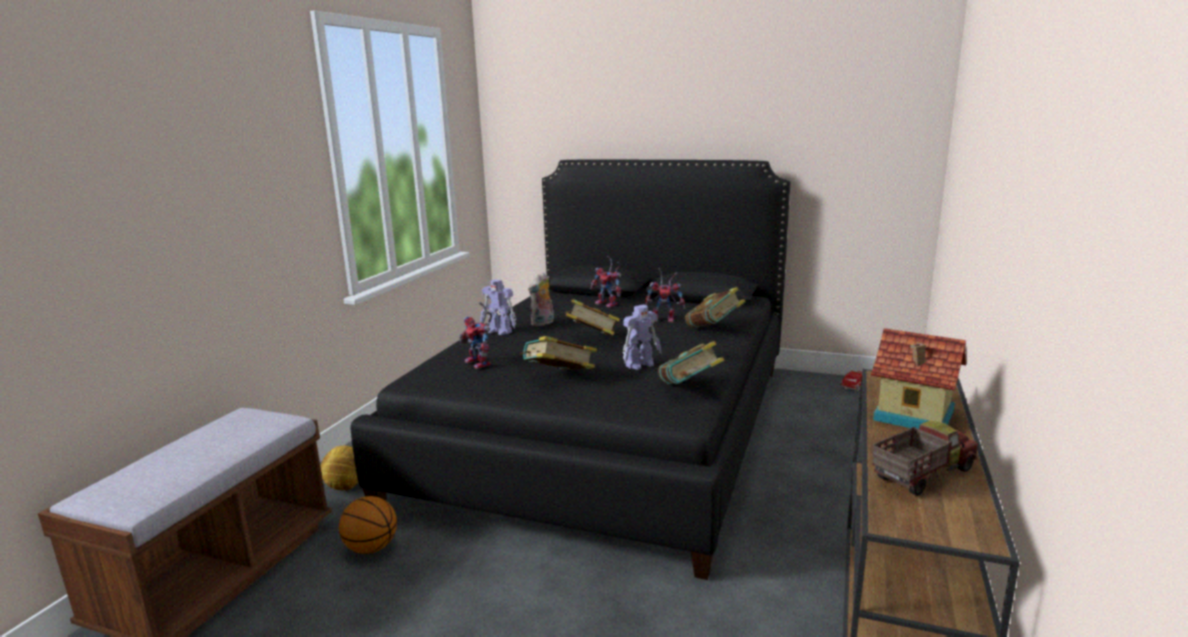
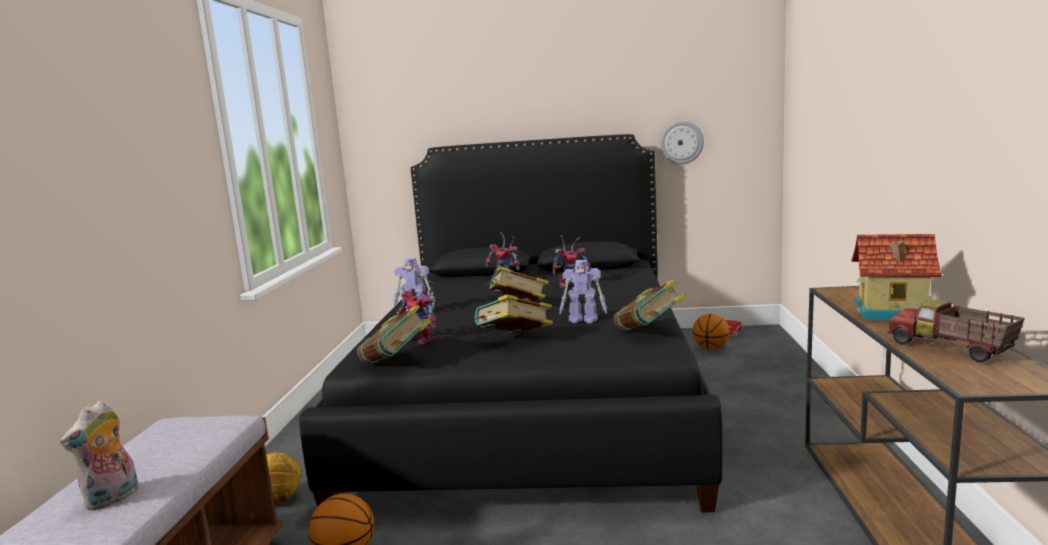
camera: 15 degrees left, 5 degrees down
plush toy [528,272,554,327] -> plush toy moved to [60,400,139,511]
toy robot [623,304,662,370] -> toy robot turned 60 degrees clockwise [560,260,607,323]
book [685,287,746,328] -> book moved to [357,305,431,364]
toy truck [872,421,978,496] -> toy truck turned 75 degrees counterclockwise [887,300,1025,362]
none -> wall clock [660,121,704,165]
none -> basketball [692,314,730,350]

